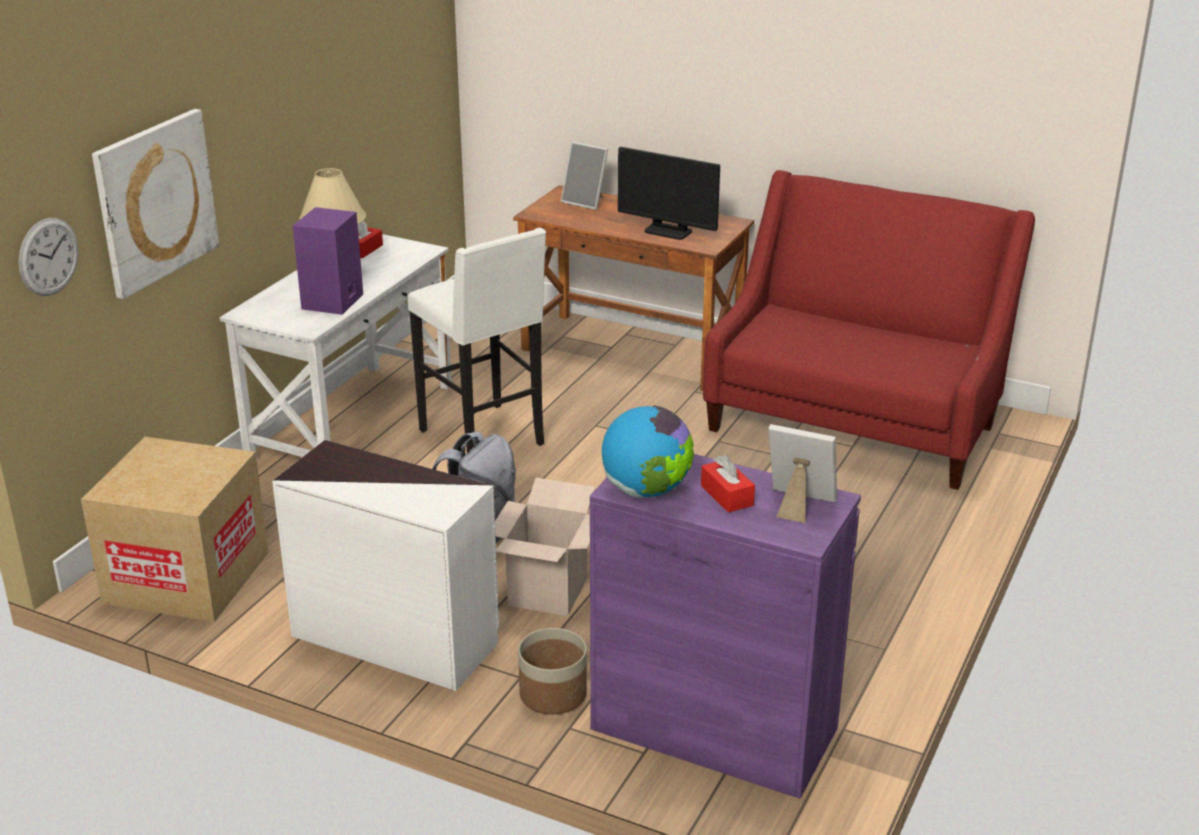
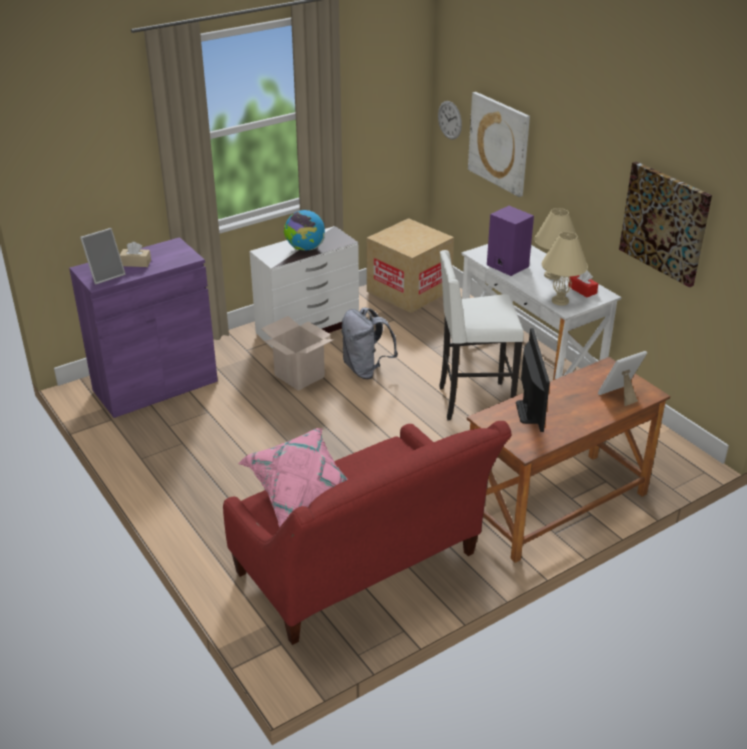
camera: 120 degrees right, 5 degrees up
planter [518,628,587,714] -> none
globe [602,405,694,498] -> globe moved to [284,210,325,251]
monitor [618,147,720,240] -> monitor turned 120 degrees clockwise [516,328,550,432]
red tissue box [701,455,755,513] -> beige tissue box [120,242,151,267]
none -> pink pillow [238,428,348,528]
none -> beige table lamp [542,232,588,306]
none -> picture [619,161,712,287]

